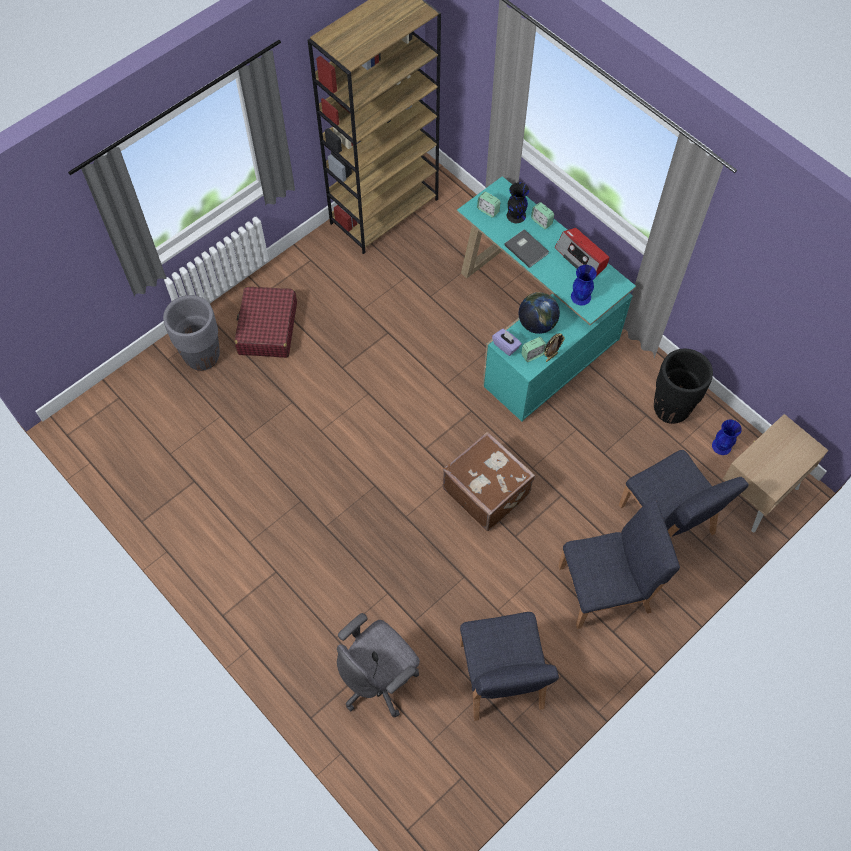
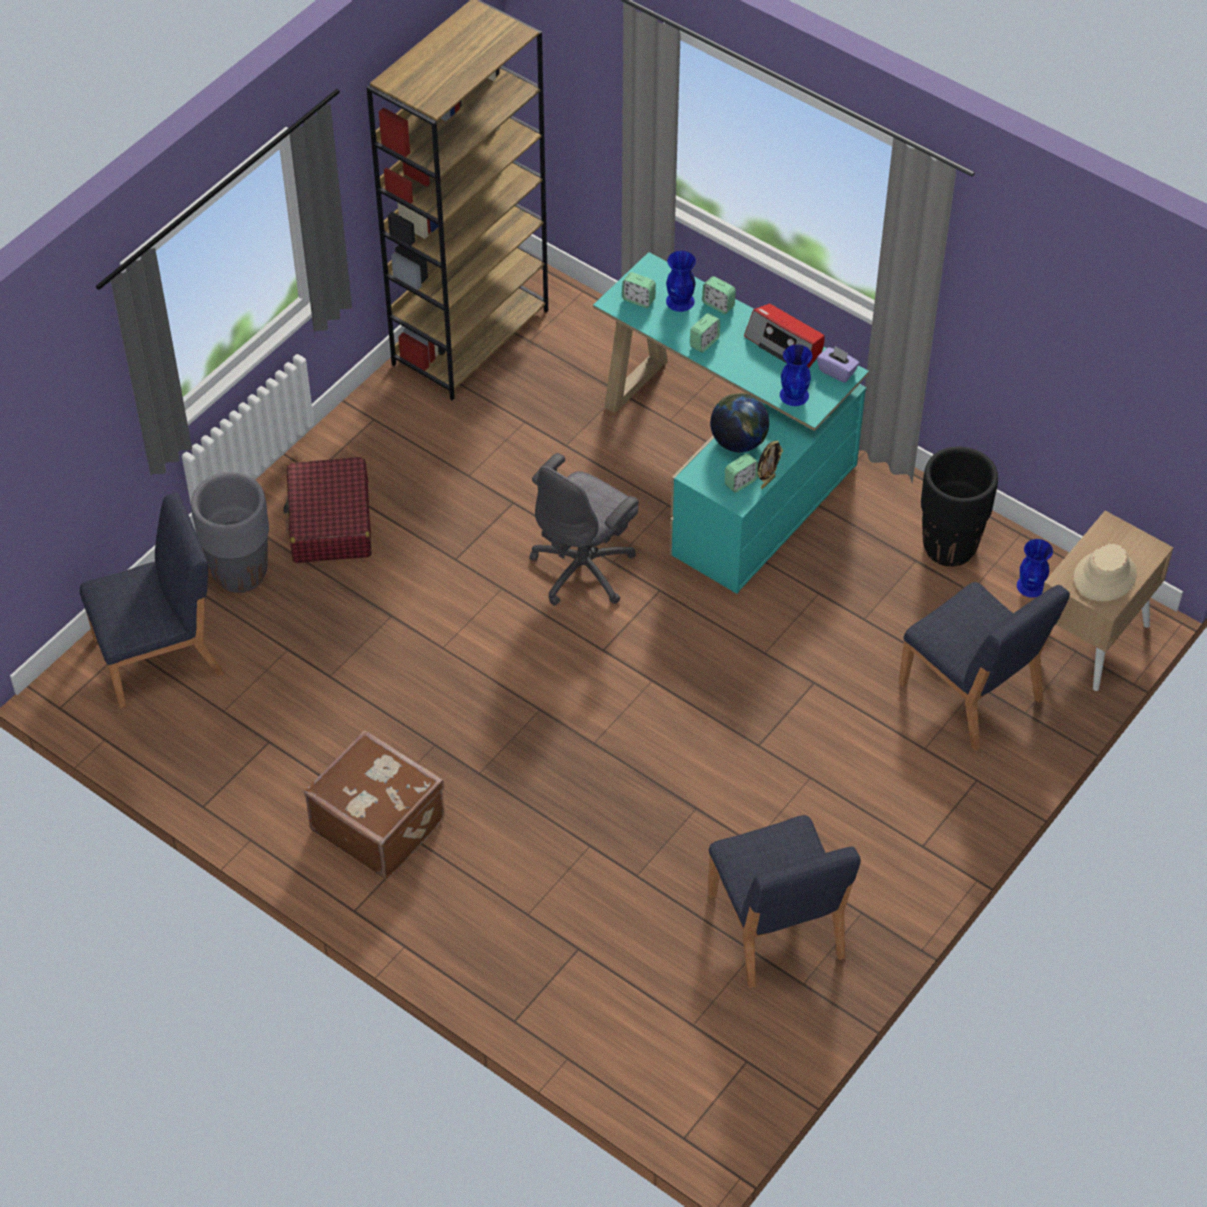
camera: 10 degrees left, 10 degrees down
grey office chair [337,613,420,717] -> grey office chair moved to [529,453,639,606]
brown suitcase [443,432,535,531] -> brown suitcase moved to [304,730,445,879]
purple tissue box [492,328,522,356] -> purple tissue box moved to [817,346,859,383]
grey book [504,229,549,268] -> alarm clock [690,313,720,353]
black vase [507,182,529,223] -> blue vase [666,251,696,312]
blue chair [559,500,680,629] -> blue chair moved to [80,492,224,708]
none -> beige hat [1074,544,1137,601]

